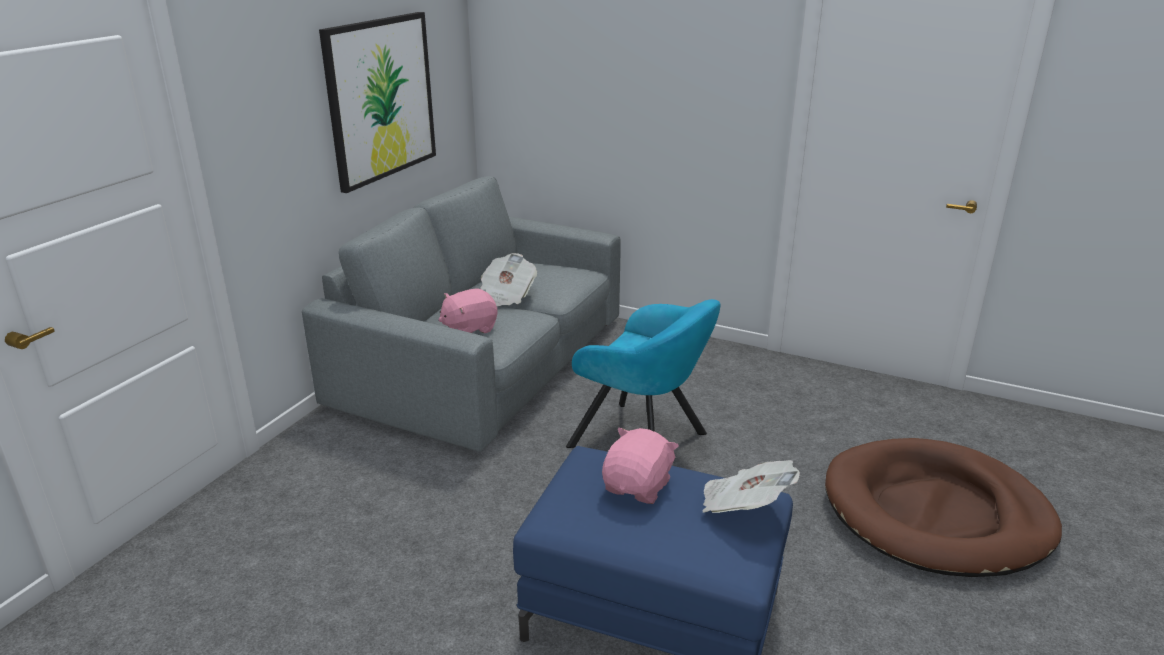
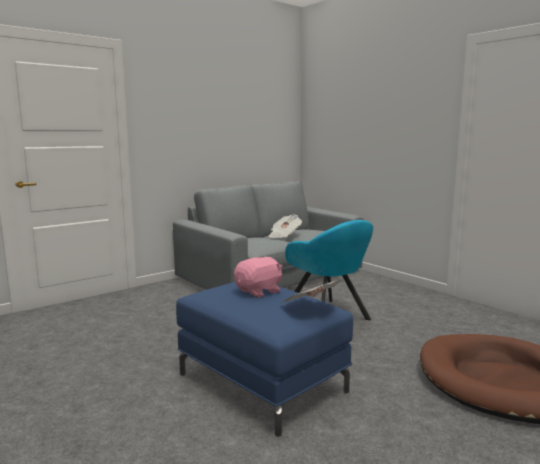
camera: 25 degrees right, 15 degrees down
picture [319,12,436,193] -> none
pink plush toy [439,289,497,333] -> none

